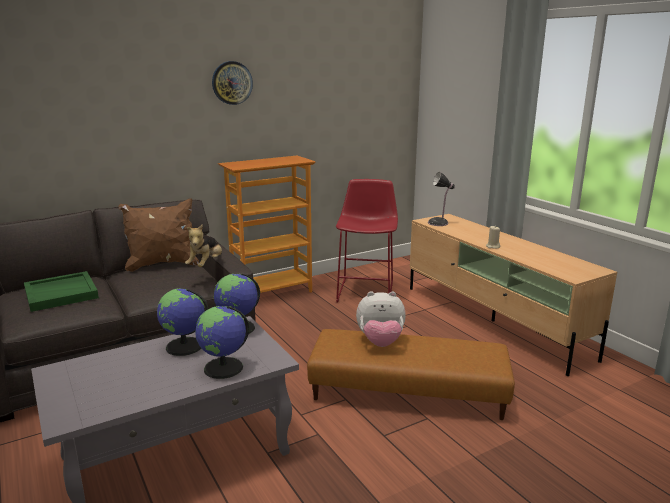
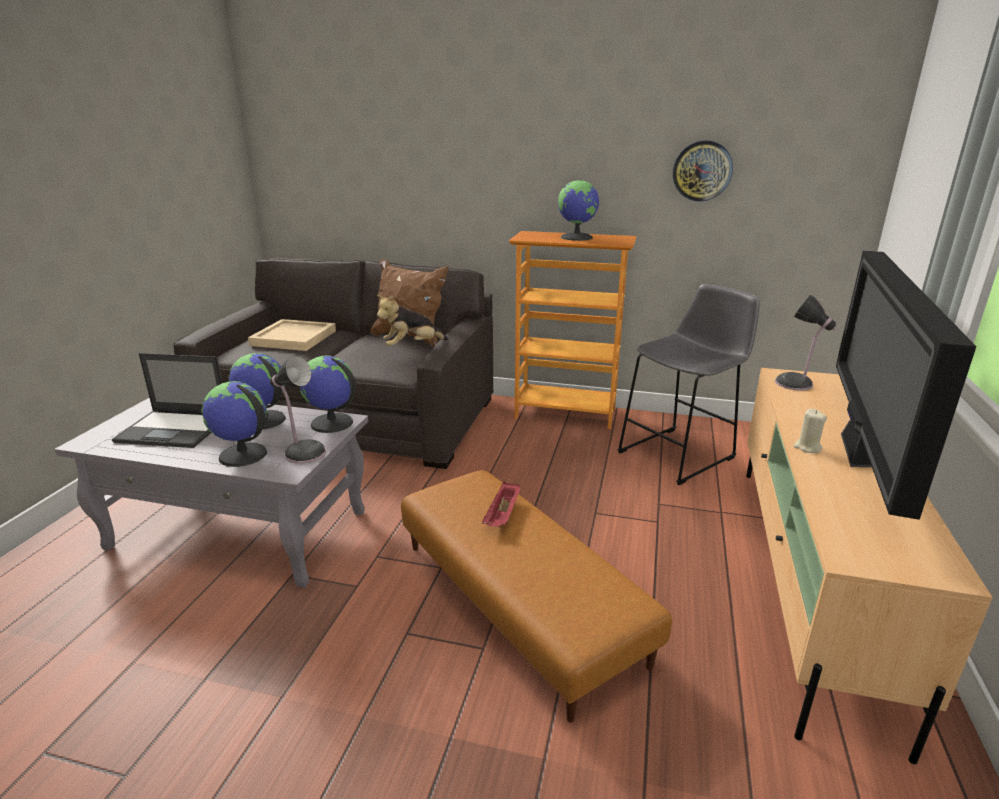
camera: 45 degrees right, 5 degrees up
green tray [24,271,99,312] -> beige tray [248,319,336,351]
wall clock [212,61,253,105] -> wall clock moved to [673,140,733,202]
red stool [336,179,398,303] -> grey stool [617,284,760,485]
plush toy [356,291,406,347] -> red tray [482,482,521,527]
none -> laptop [112,353,222,448]
none -> table lamp [270,356,326,464]
none -> globe [558,179,599,241]
none -> television [836,251,976,520]

